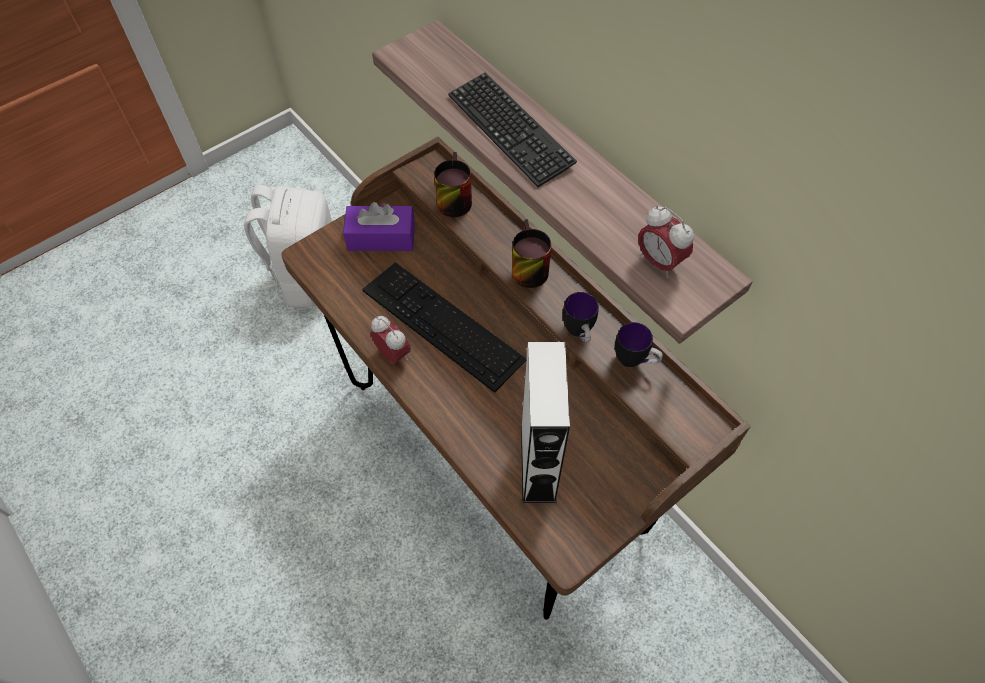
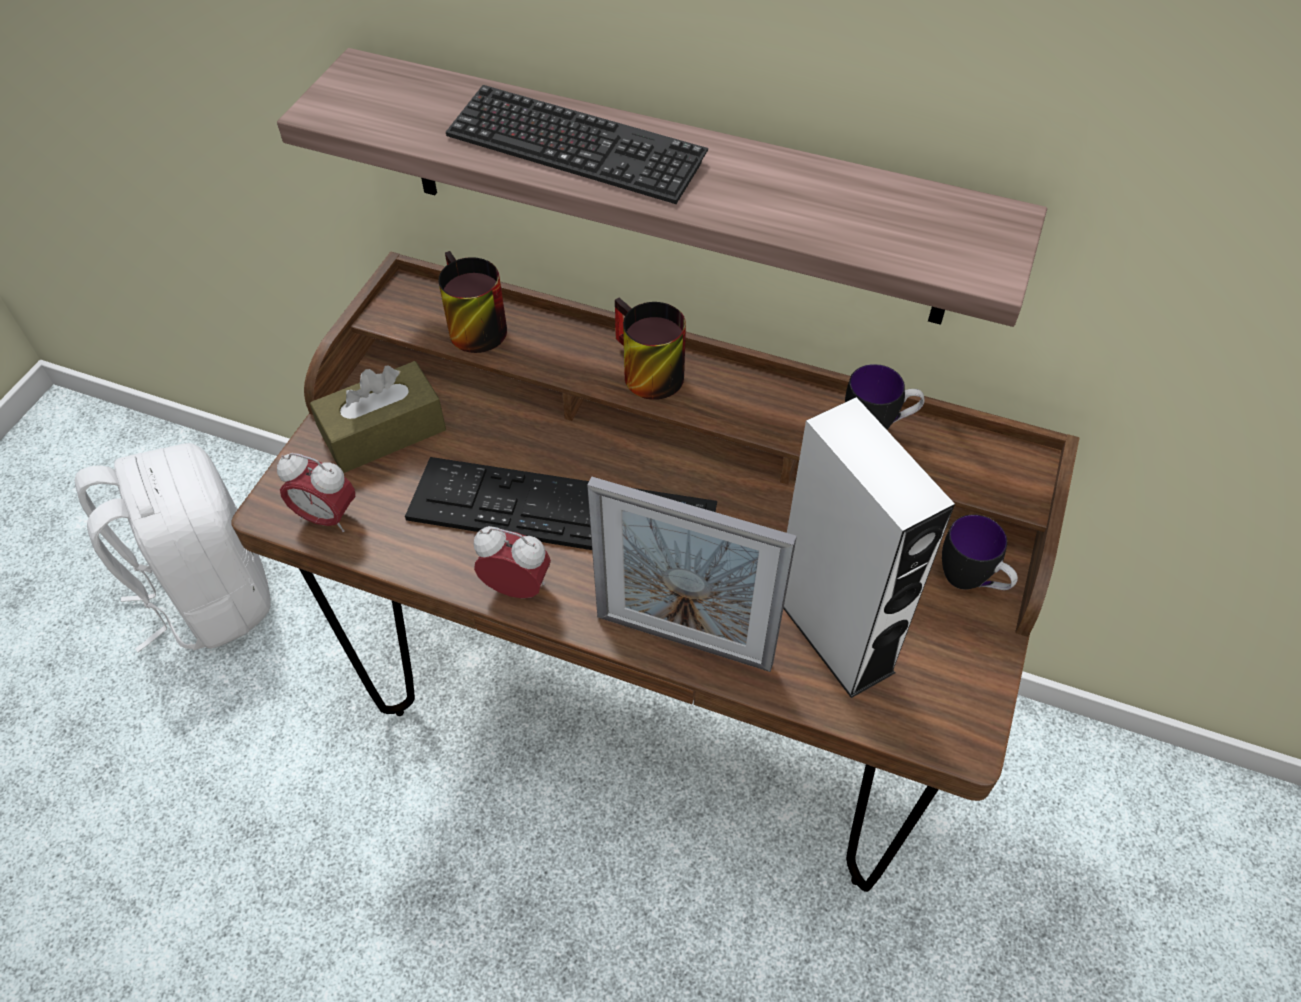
camera: 30 degrees left, 5 degrees down
purple tissue box [343,202,415,251] -> brown tissue box [310,361,446,473]
mug [563,292,599,342] -> mug moved to [942,515,1018,590]
alarm clock [638,206,694,278] -> alarm clock moved to [277,453,355,532]
none -> picture frame [587,476,797,672]

